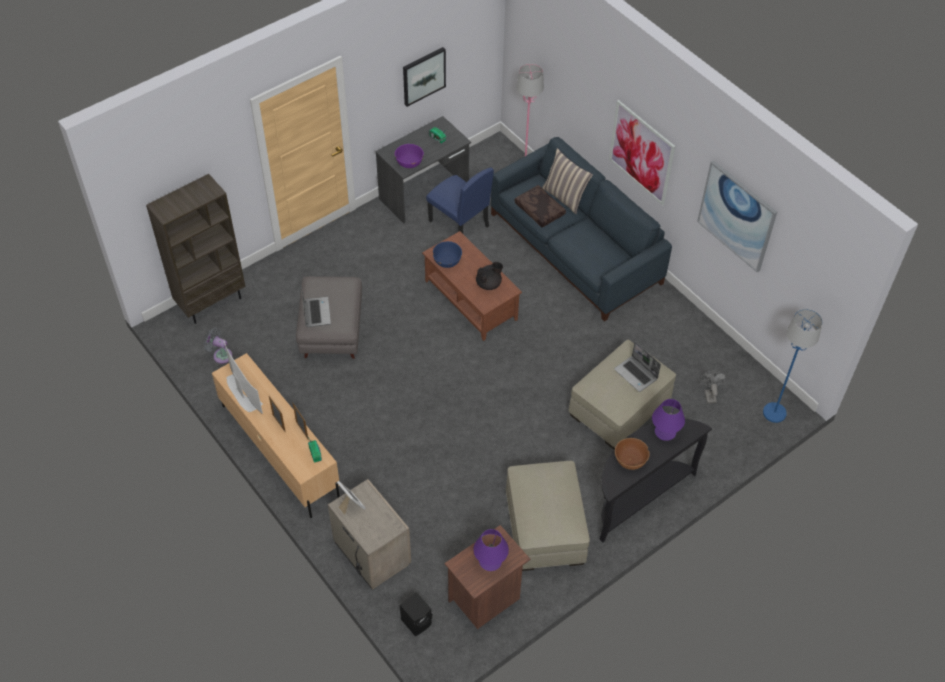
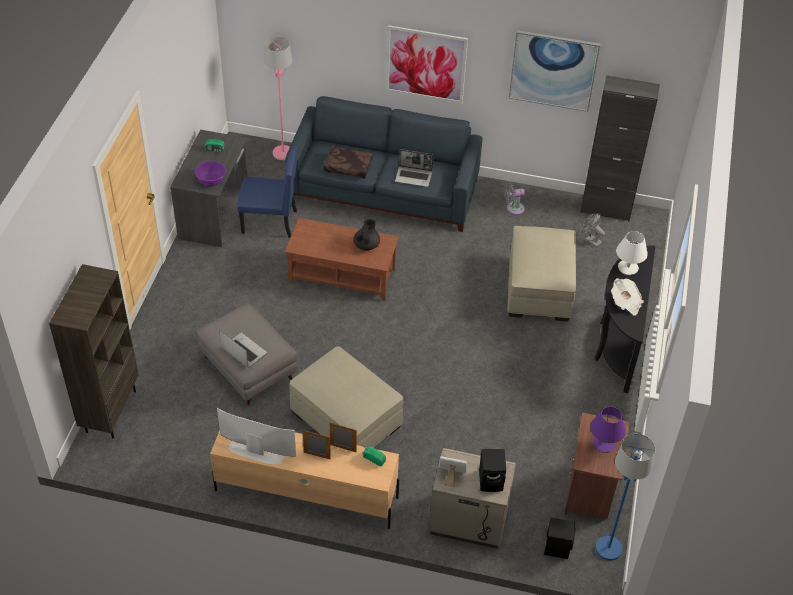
camera: 40 degrees left, 5 degrees down
grey fan [203,327,233,364] -> grey fan moved to [504,182,525,215]
picture [403,47,446,107] -> none
blue bowl [433,241,462,268] -> none
beige ottoman [506,461,590,571] -> beige ottoman moved to [289,346,403,447]
pillow [542,148,593,214] -> none
laptop [614,342,661,392] -> laptop moved to [395,149,434,187]
brown bowl [615,438,650,470] -> newspaper [611,278,644,316]
purple table lamp [652,399,685,441] -> white table lamp [616,231,648,275]
blue floor lamp [763,309,823,423] -> blue floor lamp moved to [595,434,655,561]
none -> black speaker [479,449,506,492]
none -> black cabinet [580,75,660,221]

